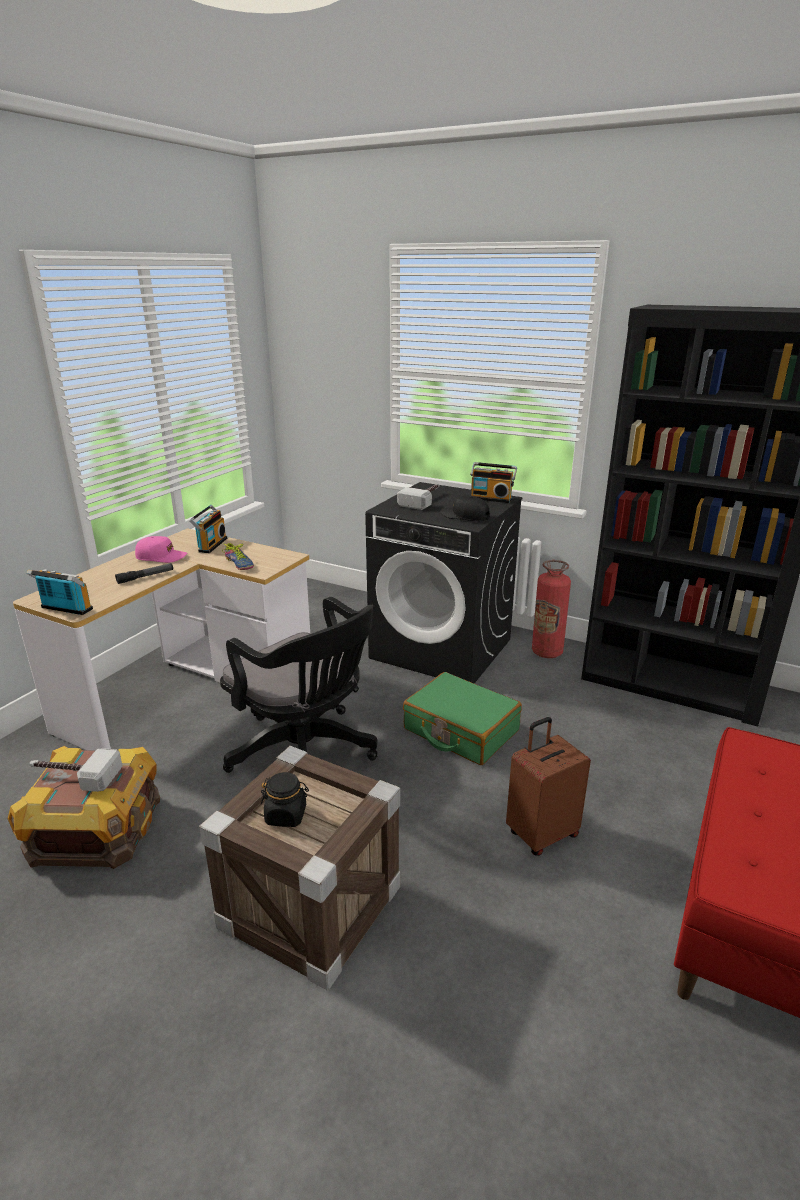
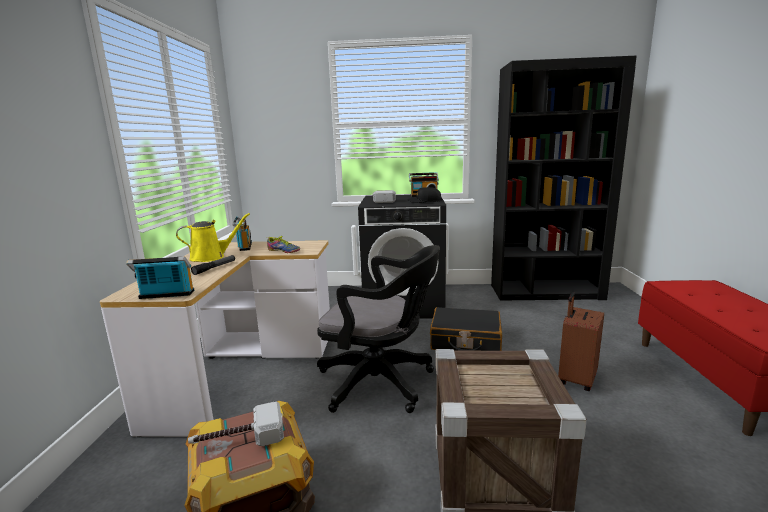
camera: 25 degrees left, 10 degrees down
pink cap [135,536,187,563] -> yellow watering can [176,213,250,262]
black jar [261,772,309,827] -> none
green suitcase [403,672,522,765] -> black suitcase [430,307,502,351]
fire extinguisher [532,560,571,658] -> none

